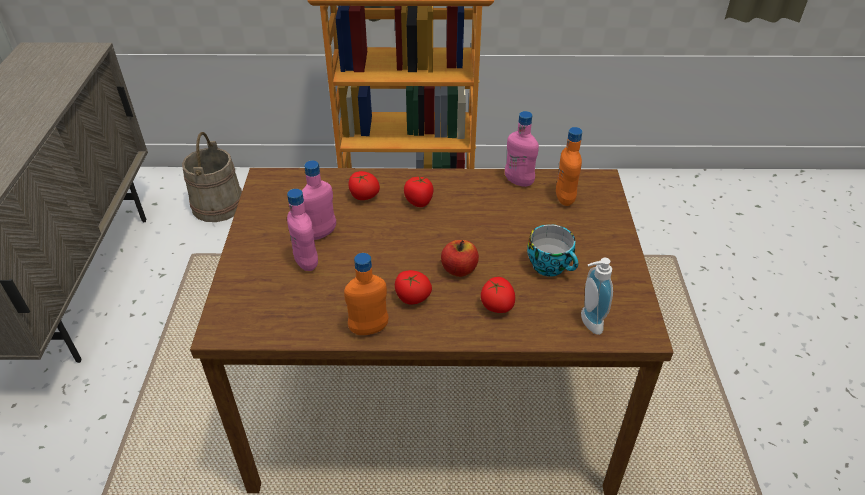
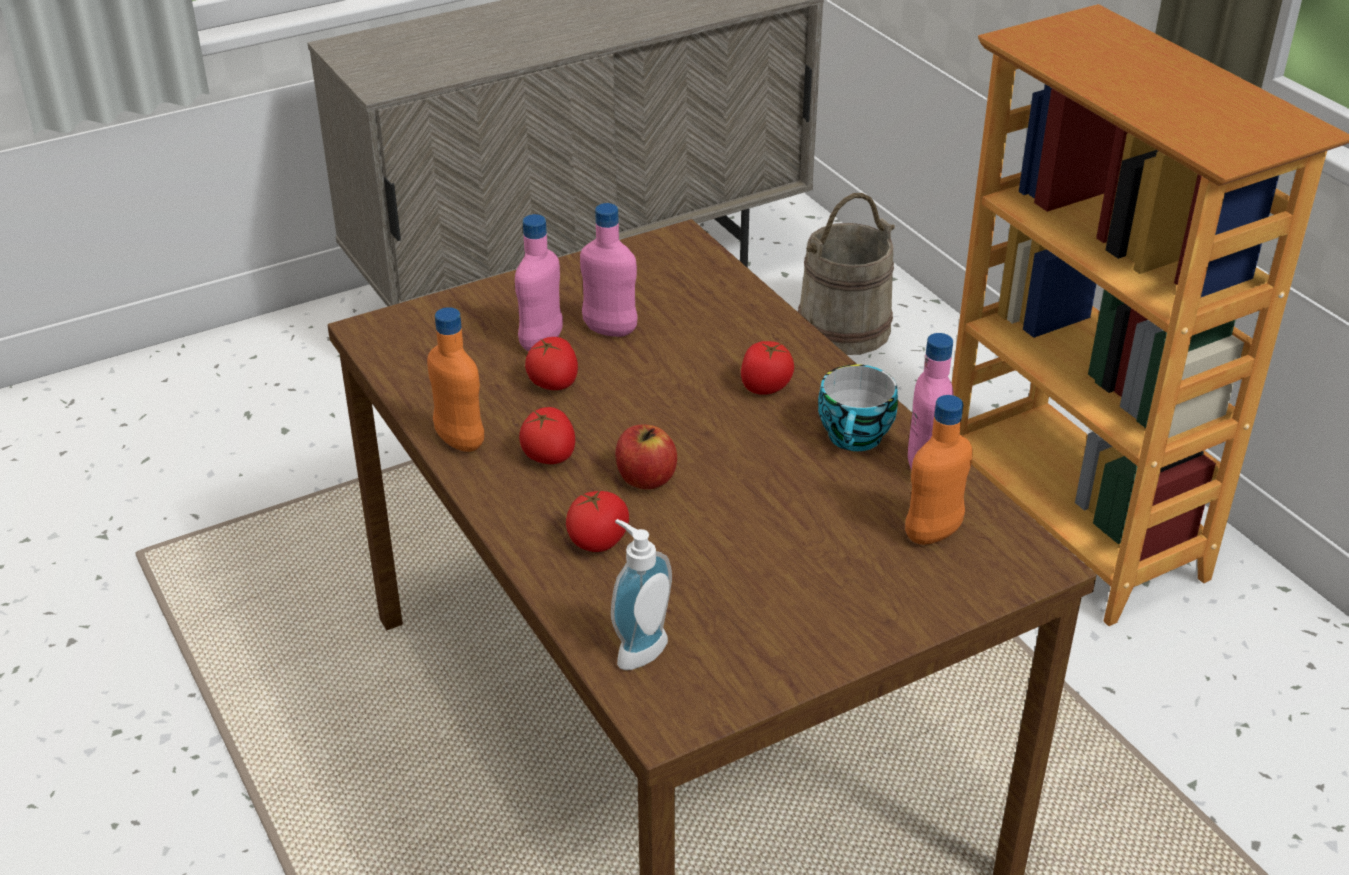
camera: 60 degrees right, 5 degrees down
tomato [348,171,380,200] -> tomato moved to [525,337,578,390]
cup [527,224,578,277] -> cup moved to [818,364,898,451]

